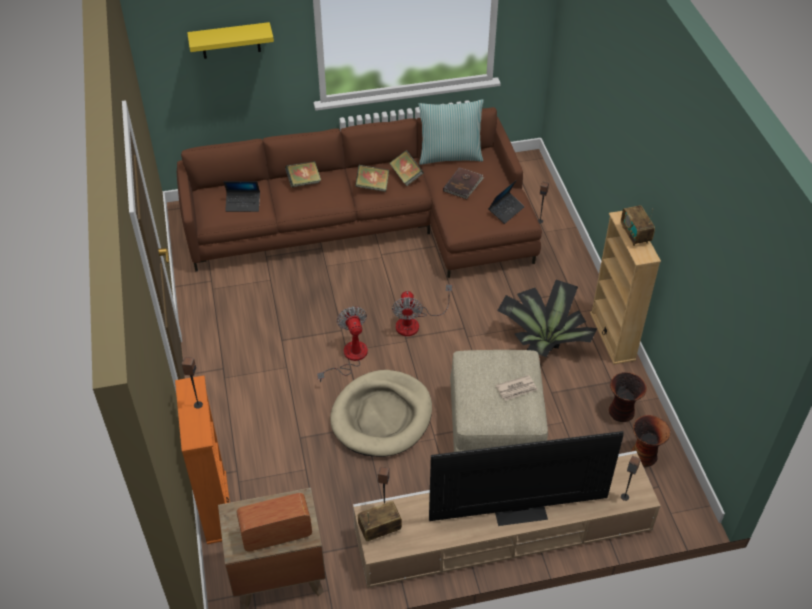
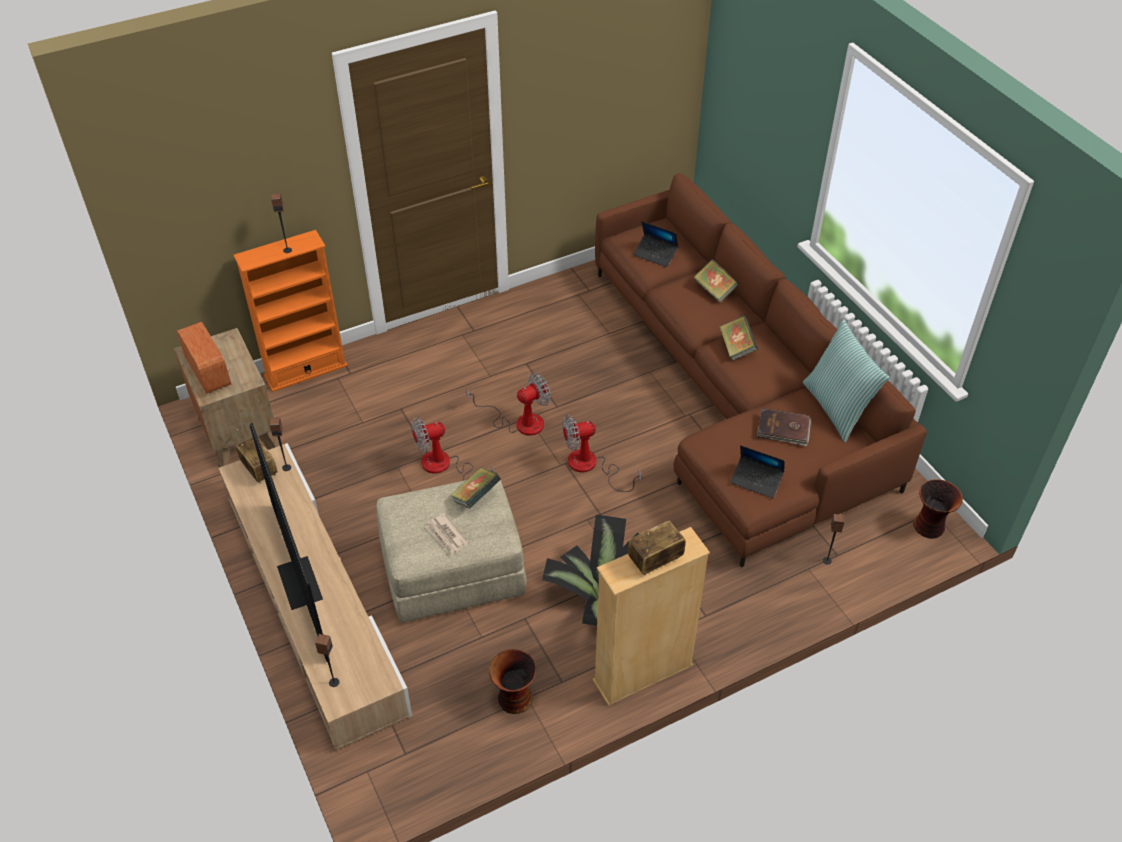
camera: 75 degrees right, 0 degrees up
yellow shelf [187,22,274,59] -> none
laptop [223,181,260,212] -> laptop turned 45 degrees counterclockwise [633,221,679,267]
beige dog bed [330,370,432,457] -> fan [411,417,494,481]
book [390,150,424,186] -> book moved to [450,467,501,509]
vase [630,415,670,467] -> vase moved to [913,479,963,539]

